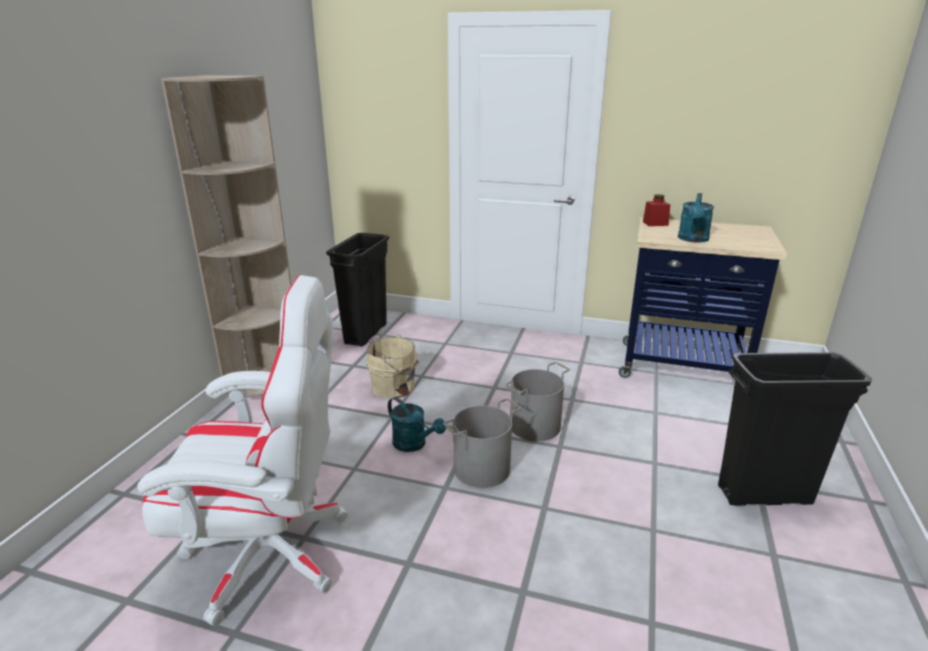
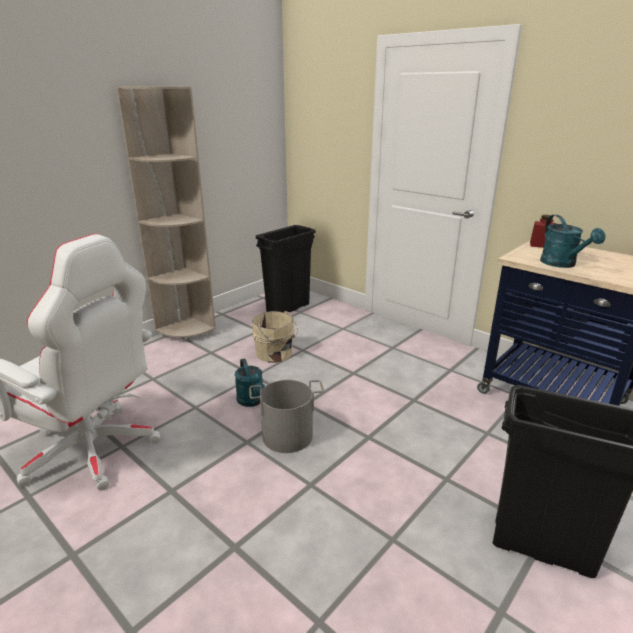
camera: 25 degrees right, 0 degrees up
grey bucket [505,362,570,441] -> none
turquoise watering can [678,193,714,242] -> turquoise watering can turned 60 degrees counterclockwise [540,215,606,268]

